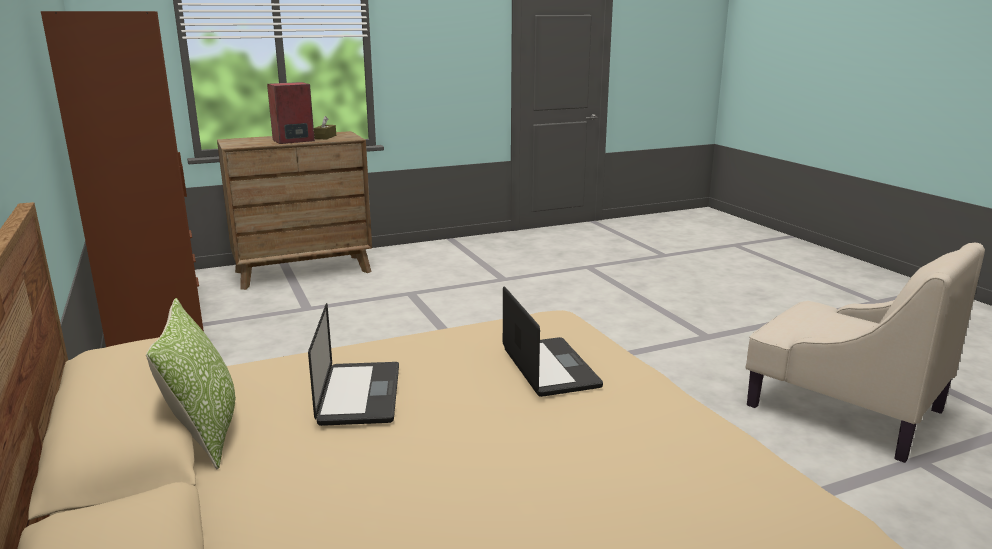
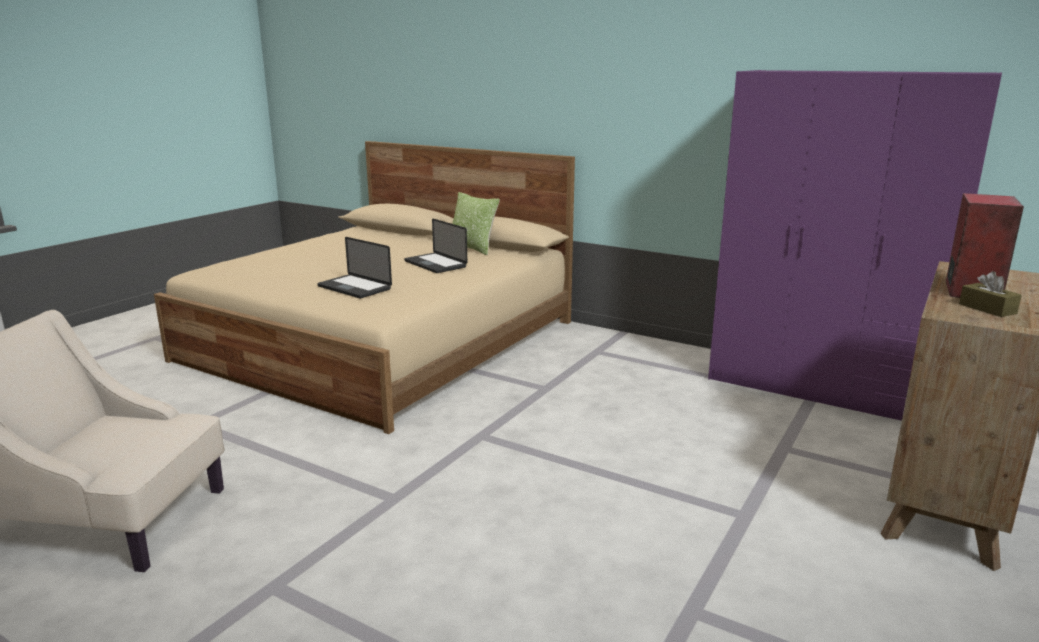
camera: 145 degrees right, 0 degrees up
brown wardrobe [41,11,204,347] -> purple wardrobe [708,70,1002,421]

